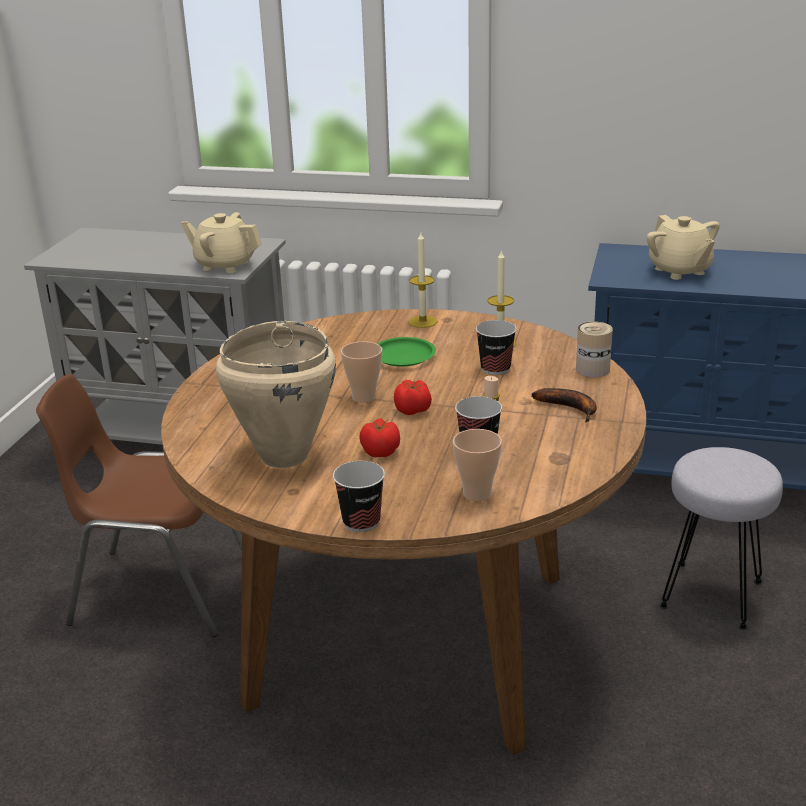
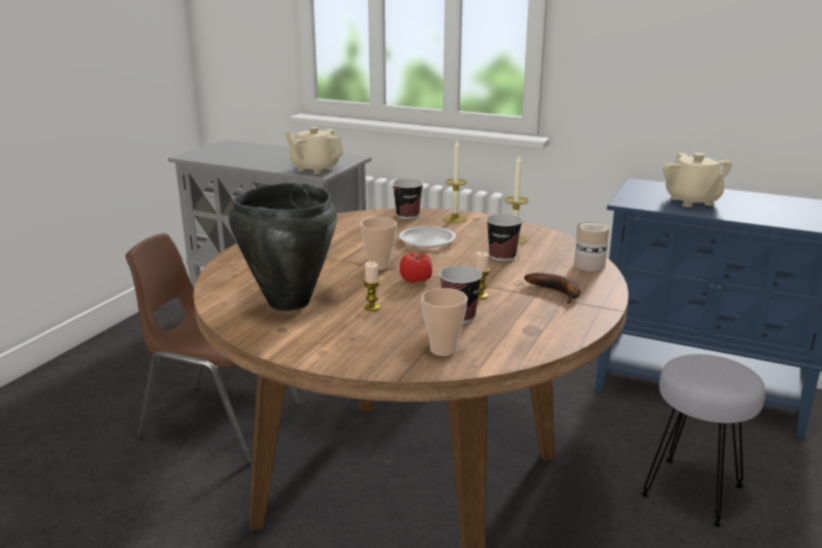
camera: 10 degrees right, 5 degrees down
beige cooking pot [216,321,336,468] -> black cooking pot [229,183,337,311]
cup [333,461,385,532] -> cup moved to [392,179,423,219]
tomato [359,418,400,457] -> candle [364,262,380,311]
green plate [377,337,436,367] -> white plate [399,226,456,248]

